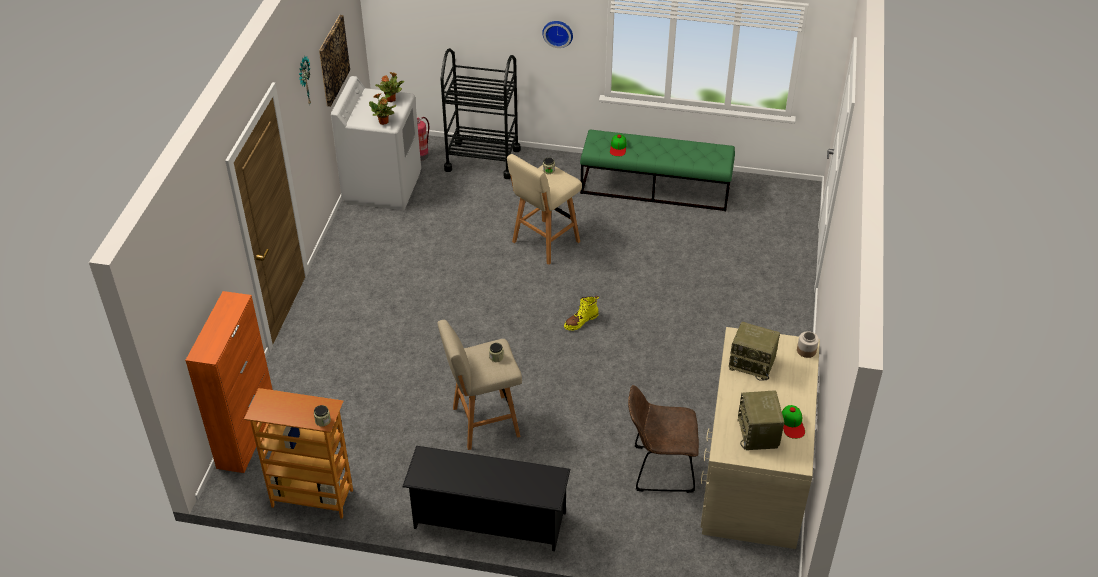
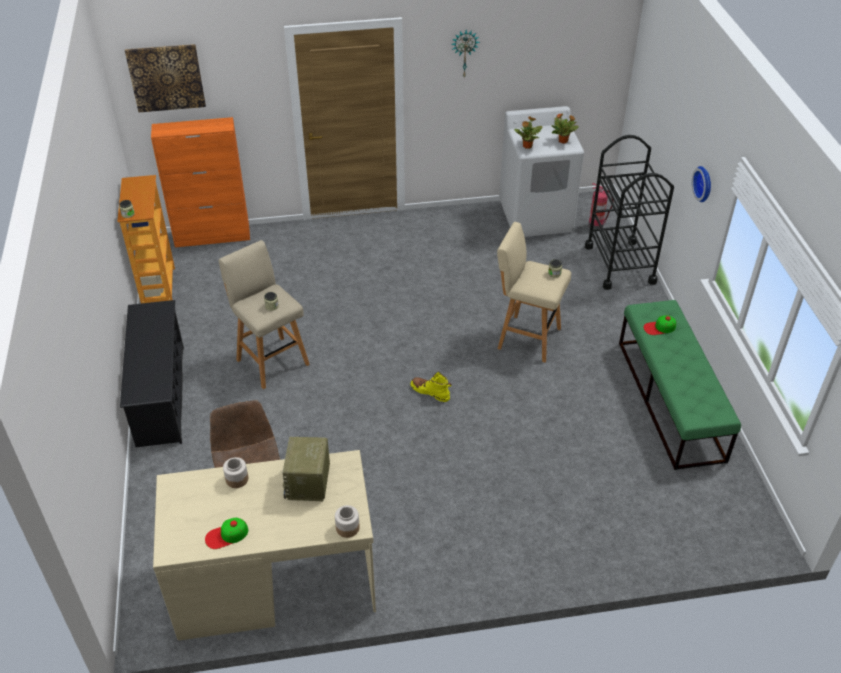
camera: 70 degrees right, 0 degrees up
picture [319,15,350,107] -> picture moved to [125,44,206,112]
radio [738,391,784,450] -> none
none -> jar [223,457,248,488]

